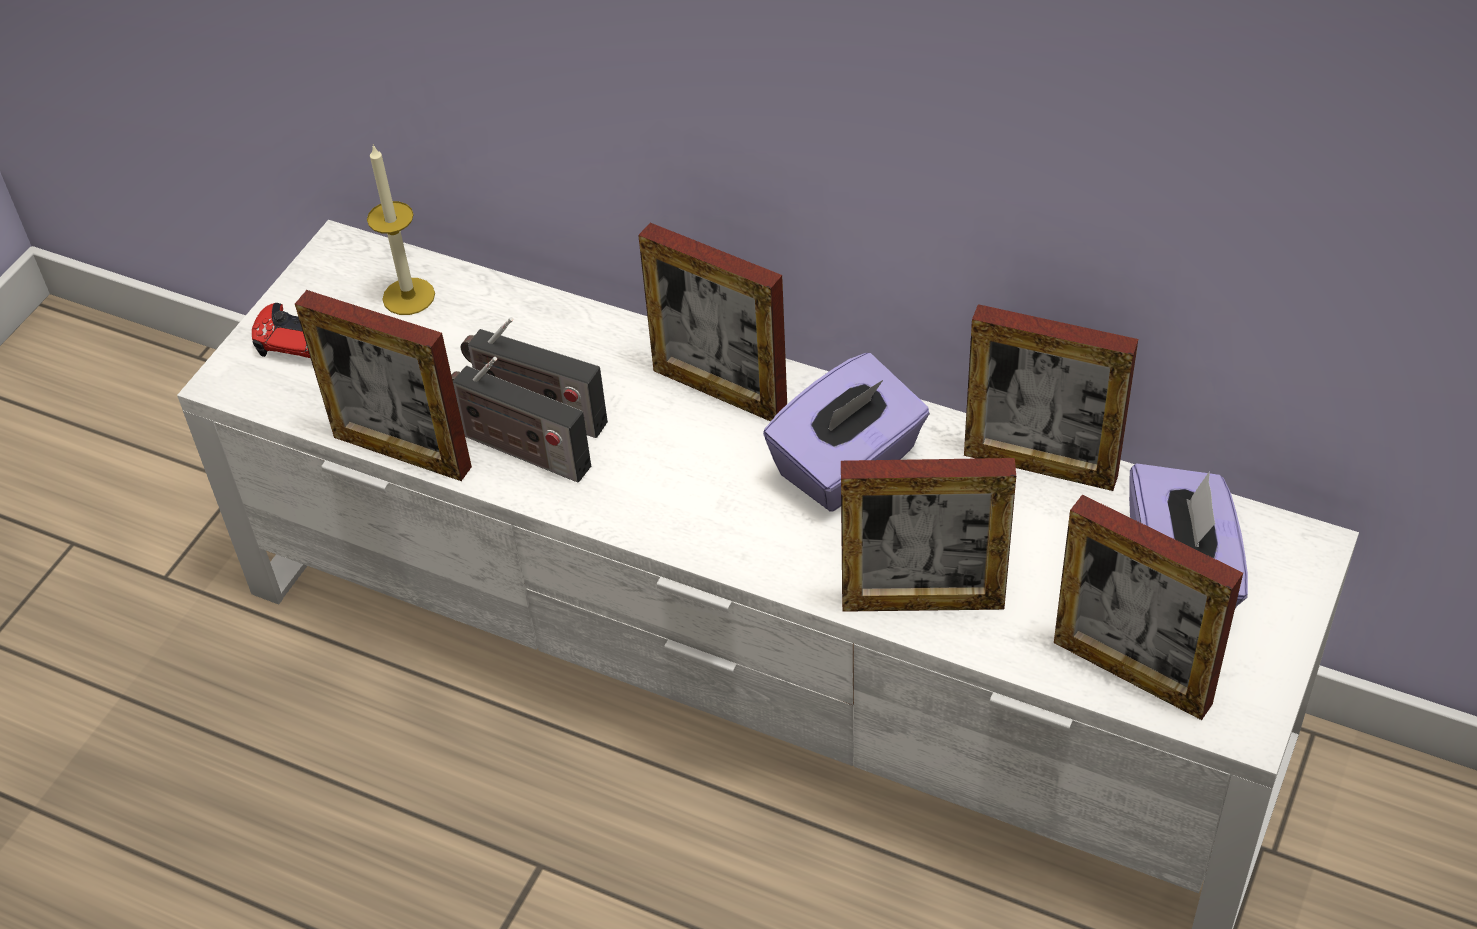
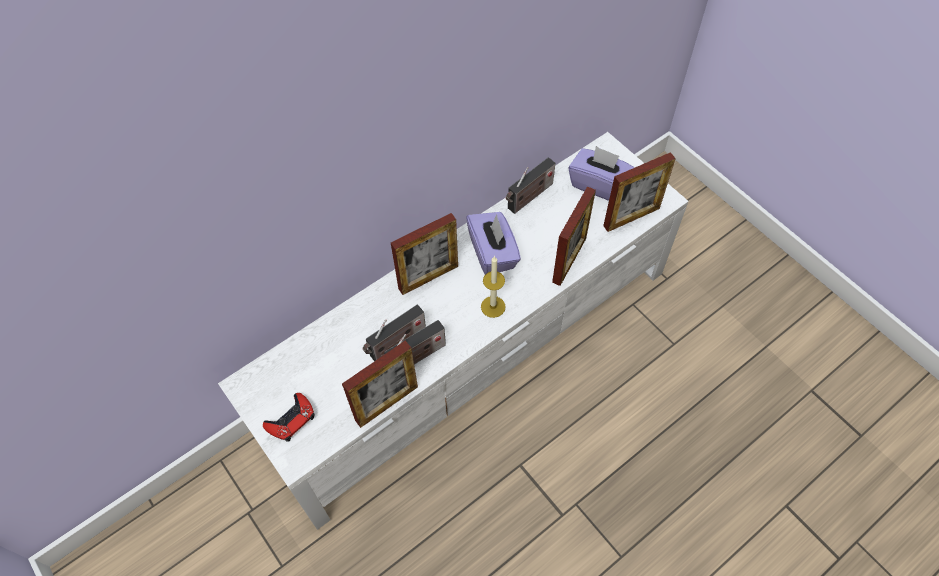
camera: 65 degrees left, 10 degrees up
candle [367,144,435,315] -> candle moved to [481,256,506,318]
picture frame [964,304,1138,491] -> radio [506,157,556,214]

